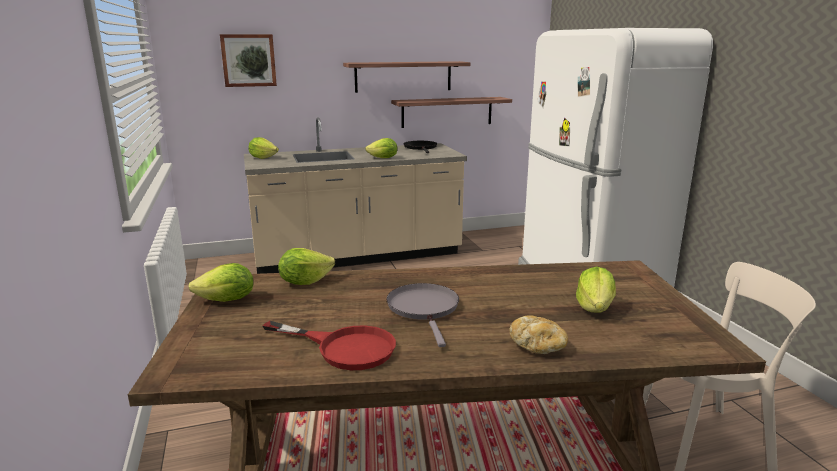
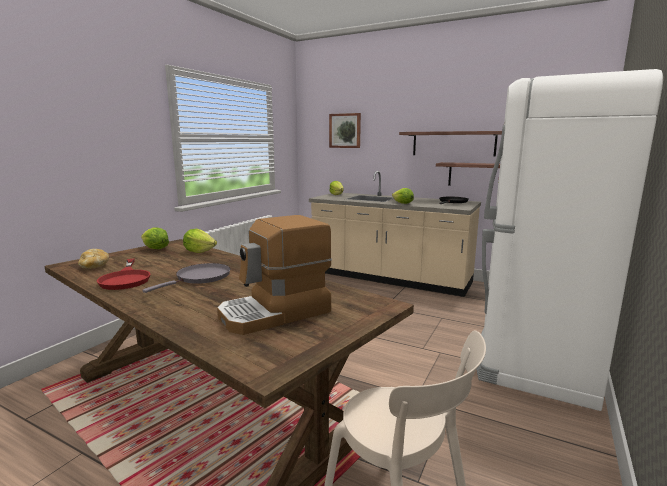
camera: 45 degrees right, 5 degrees down
bread [510,315,568,354] -> bread moved to [78,249,109,269]
lettuce [576,266,616,313] -> coffee machine [217,215,332,335]

